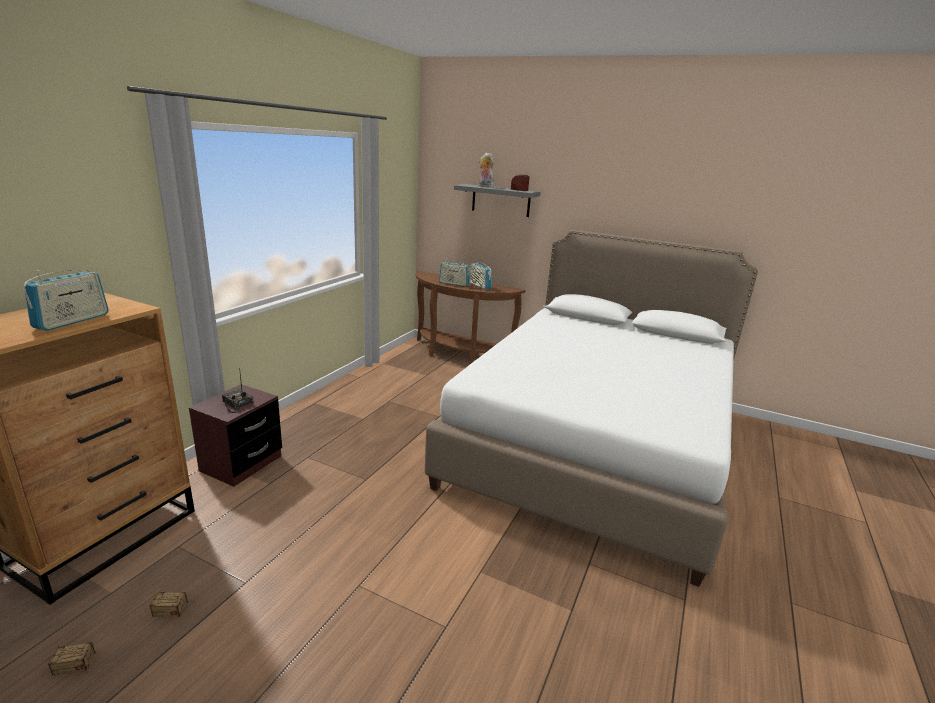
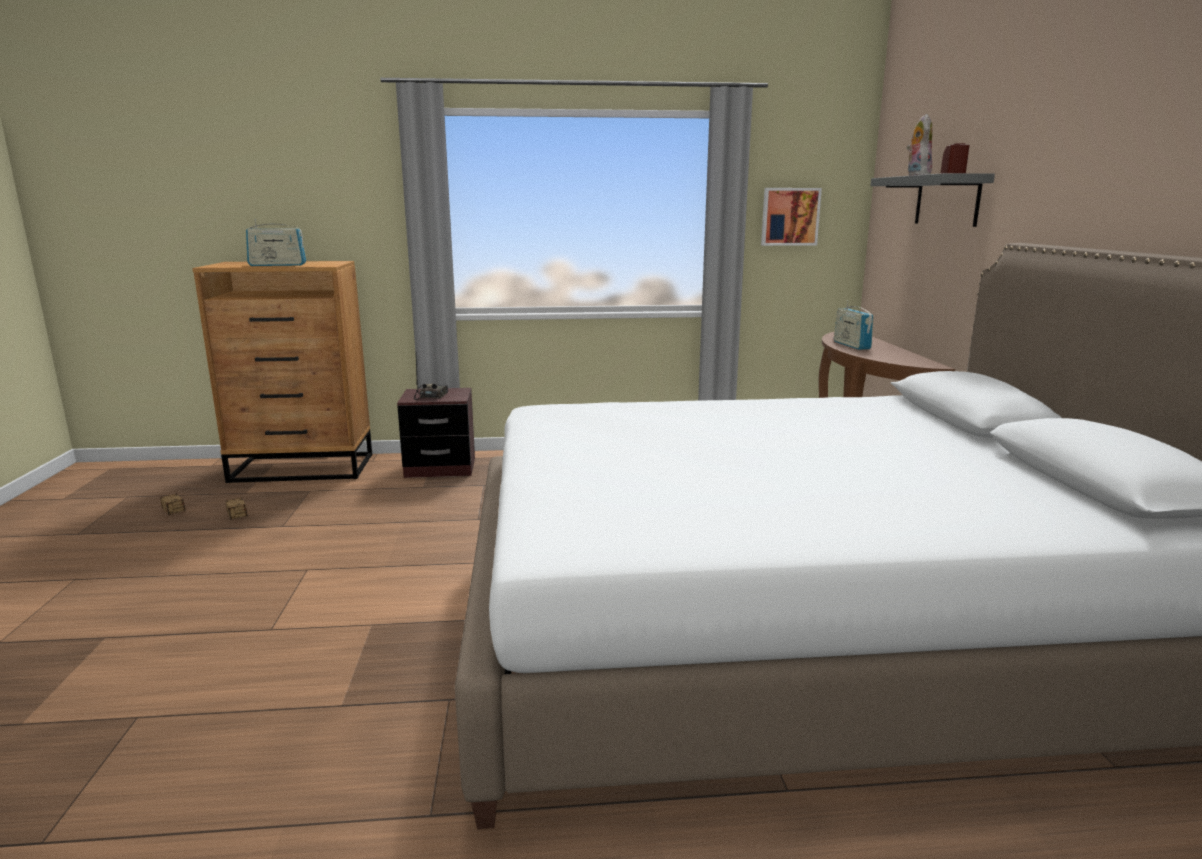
camera: 60 degrees right, 5 degrees down
radio [469,259,492,290] -> none
none -> picture [761,188,822,246]

